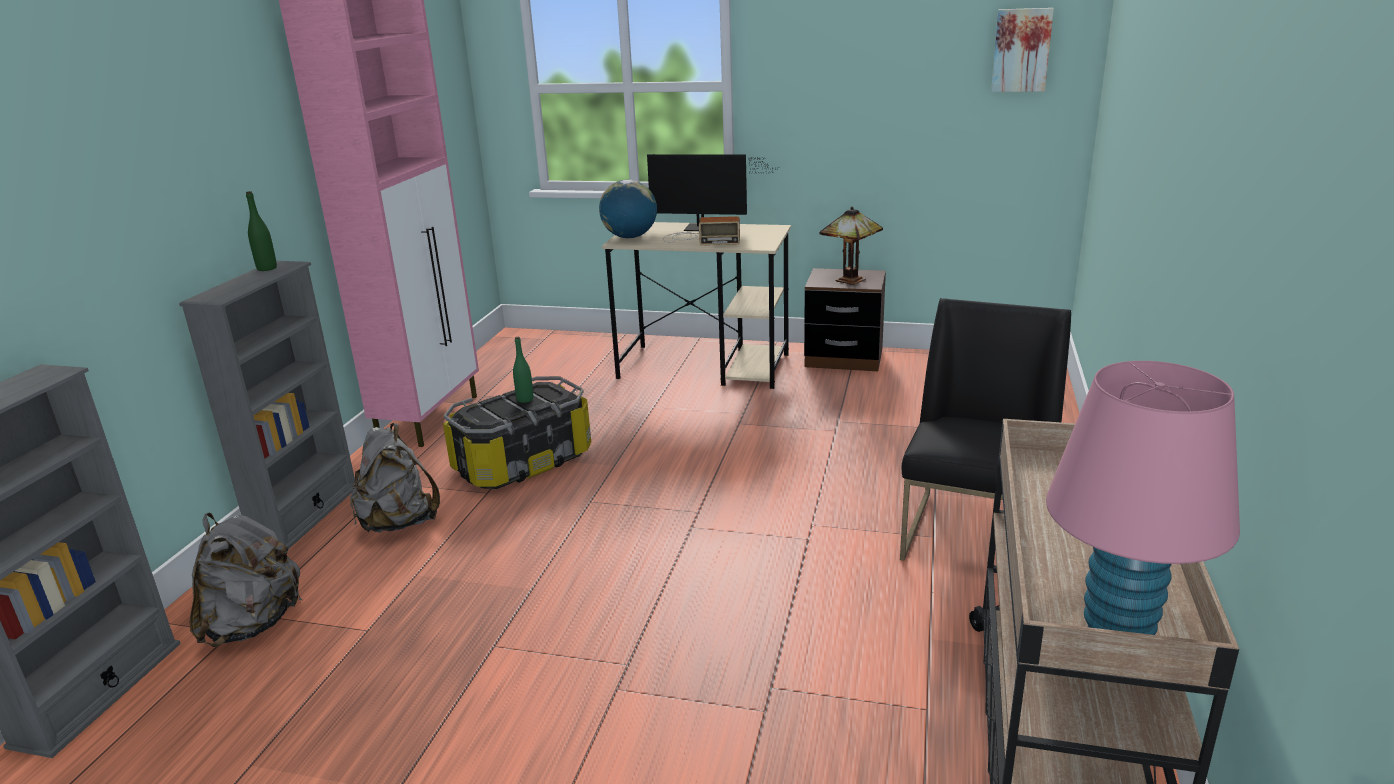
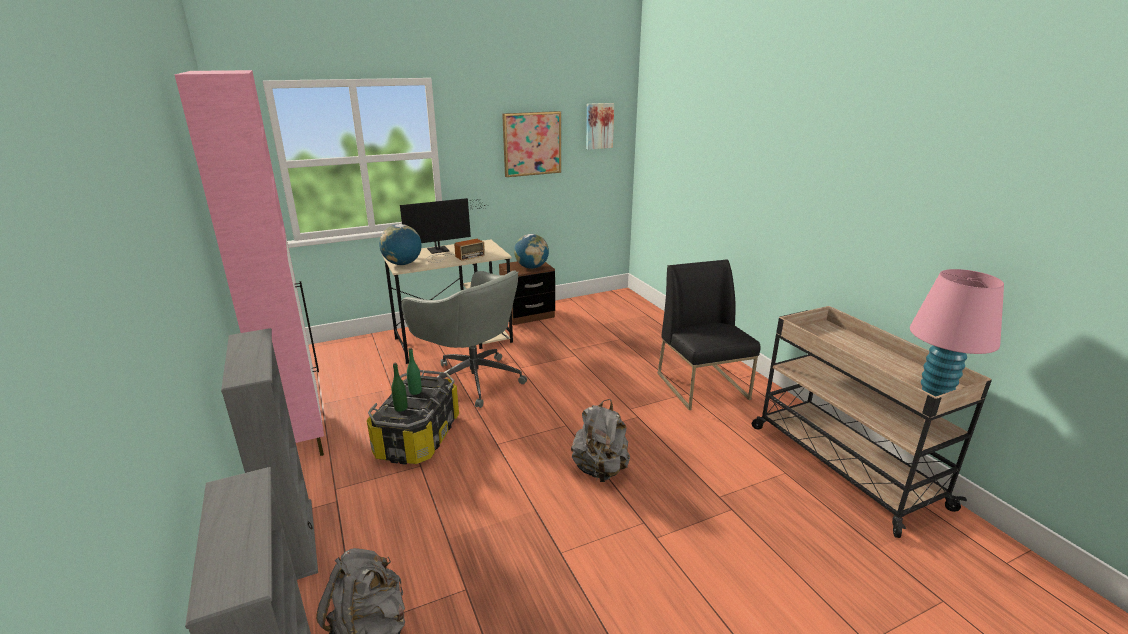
camera: 40 degrees left, 0 degrees up
green bottle [246,191,277,271] -> green bottle moved to [391,363,408,412]
grey backpack [350,423,440,532] -> grey backpack moved to [571,399,630,482]
table lamp [820,207,883,285] -> globe [514,234,549,269]
none -> grey office chair [401,270,527,408]
none -> picture [502,111,561,177]

